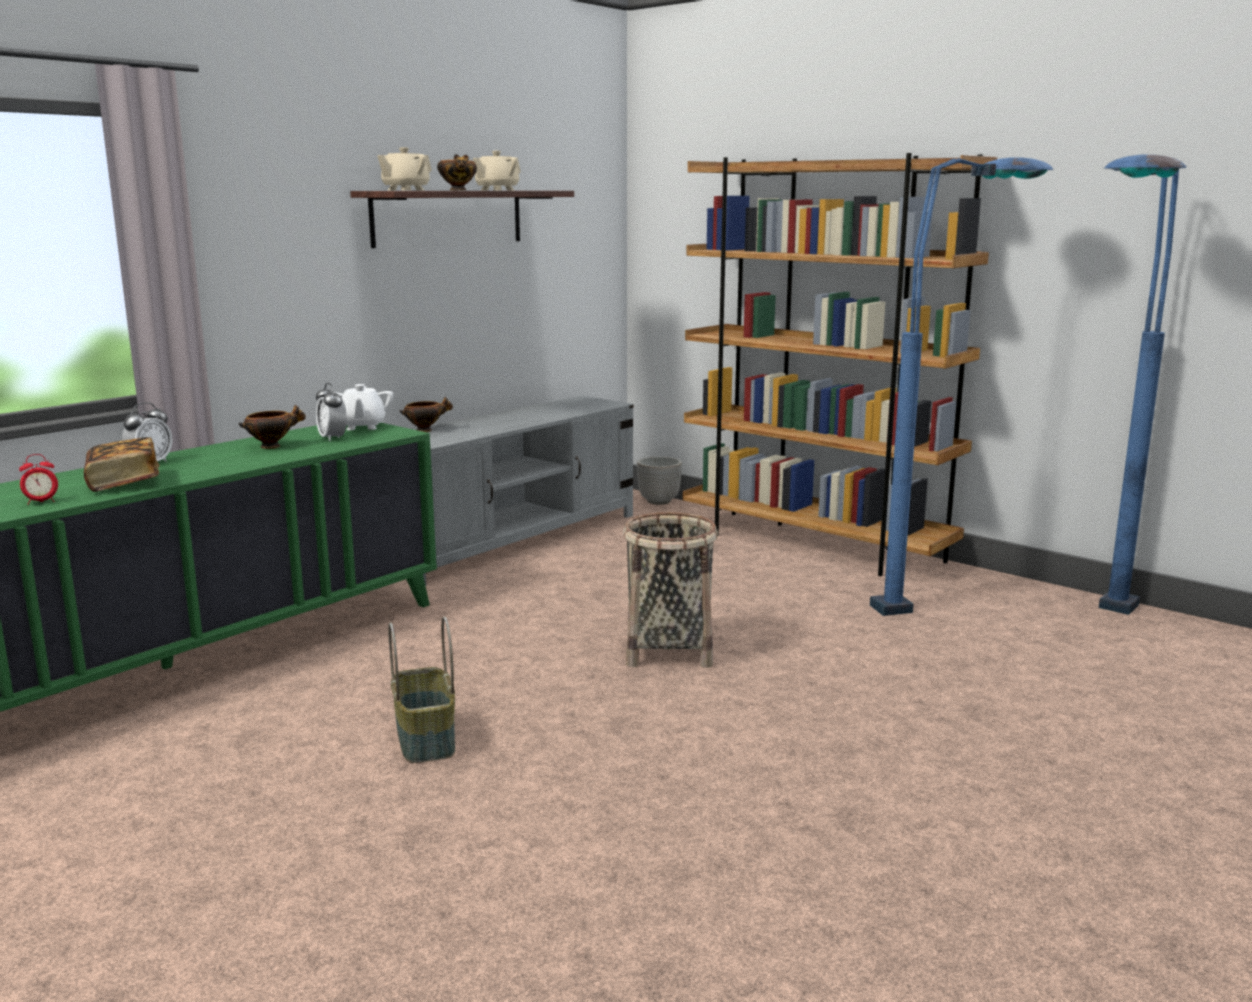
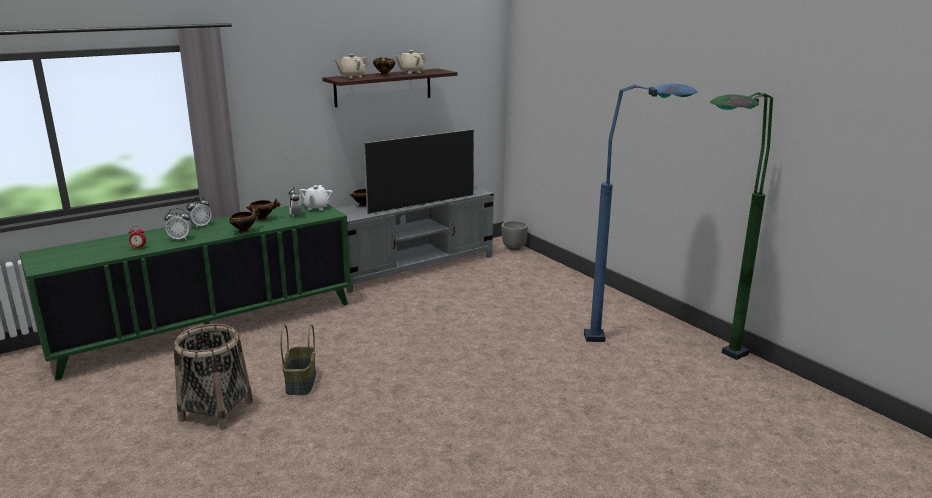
camera: 15 degrees right, 5 degrees up
book [84,437,159,492] -> alarm clock [164,208,192,241]
basket [623,512,718,668] -> basket moved to [174,324,253,430]
brown bookcase [683,153,997,576] -> none
blue floor lamp [1099,154,1187,615] -> green floor lamp [710,92,773,360]
none -> bowl [229,207,260,234]
none -> television [364,129,474,214]

